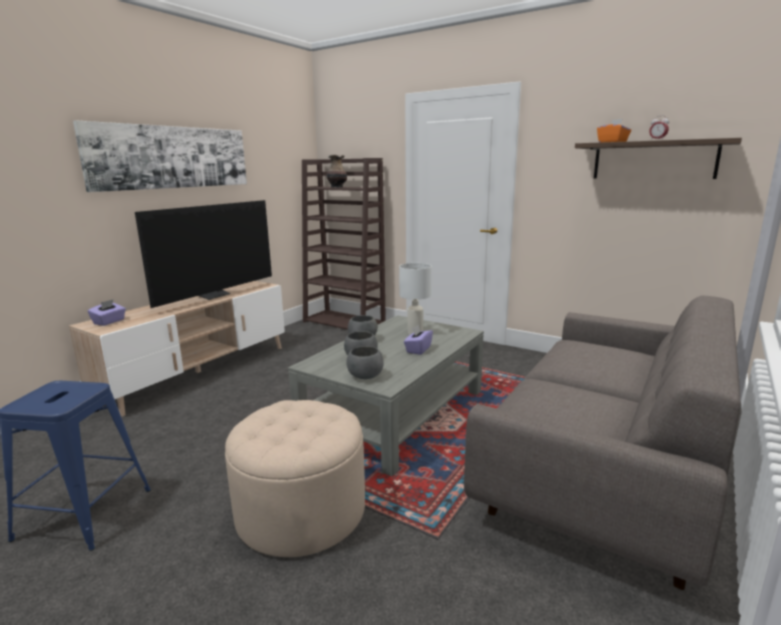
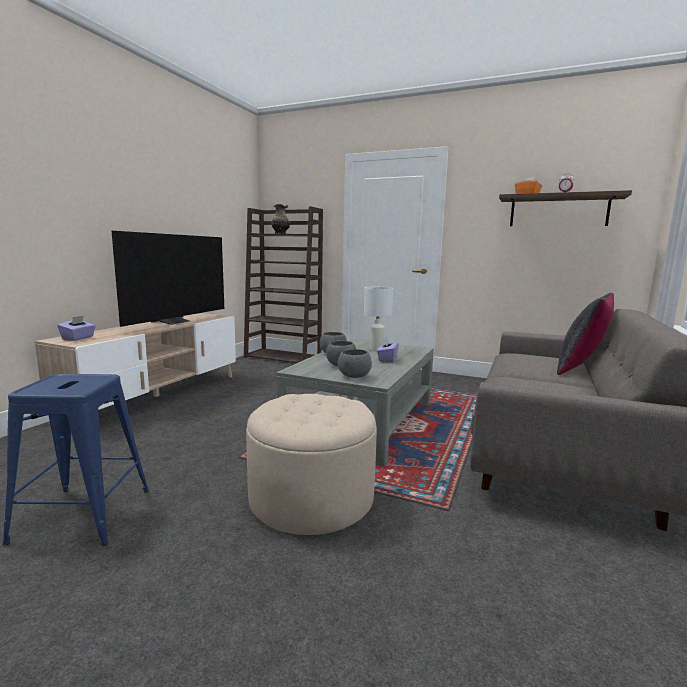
camera: 10 degrees left, 5 degrees down
picture [73,120,247,192] -> none
none -> black pillow [557,293,614,375]

